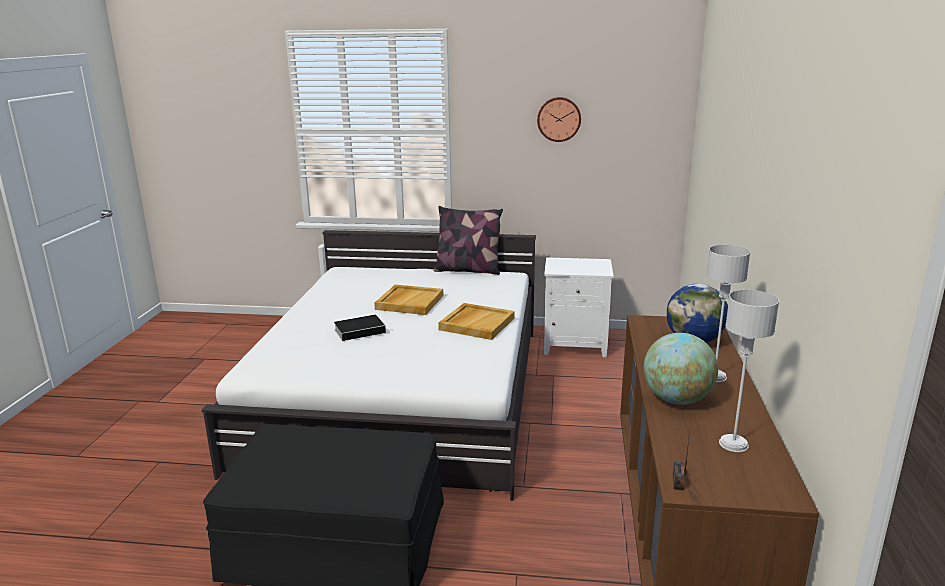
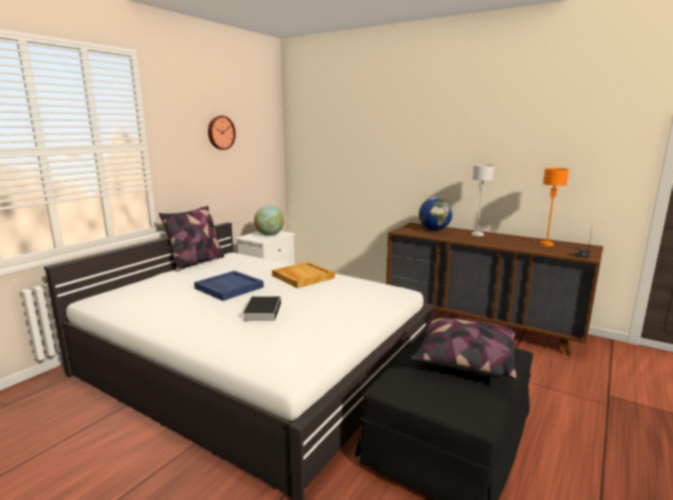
camera: 65 degrees left, 5 degrees down
beige tray [374,285,443,315] -> blue tray [194,271,264,301]
globe [644,333,718,405] -> globe moved to [254,206,284,236]
grey table lamp [719,290,779,452] -> orange table lamp [539,168,569,246]
none -> pillow [411,318,517,379]

